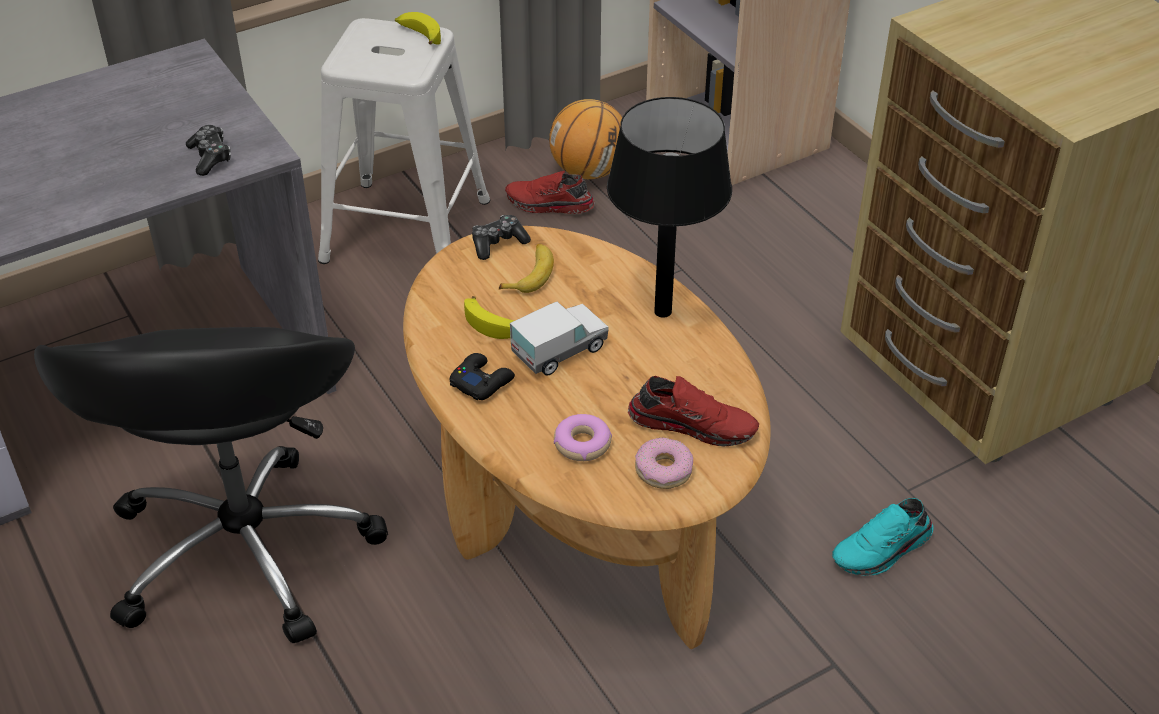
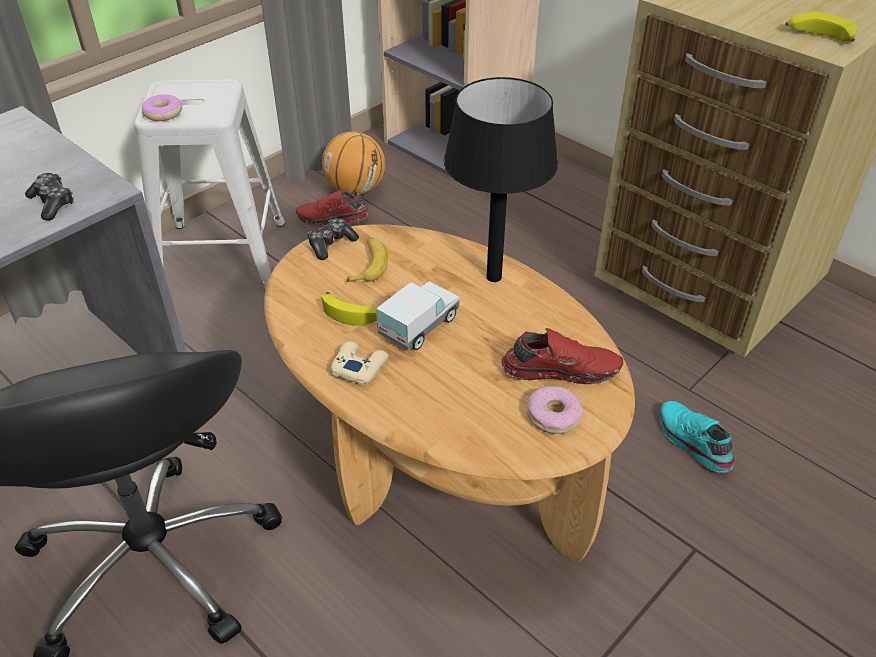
camera: 15 degrees left, 0 degrees up
banana [395,12,441,45] -> banana moved to [785,12,857,42]
black game controller [449,353,515,400] -> beige game controller [331,341,389,385]
donut [554,414,612,461] -> donut moved to [142,94,182,121]
turquoise shoe [832,498,934,576] -> turquoise shoe turned 105 degrees clockwise [659,401,734,473]

